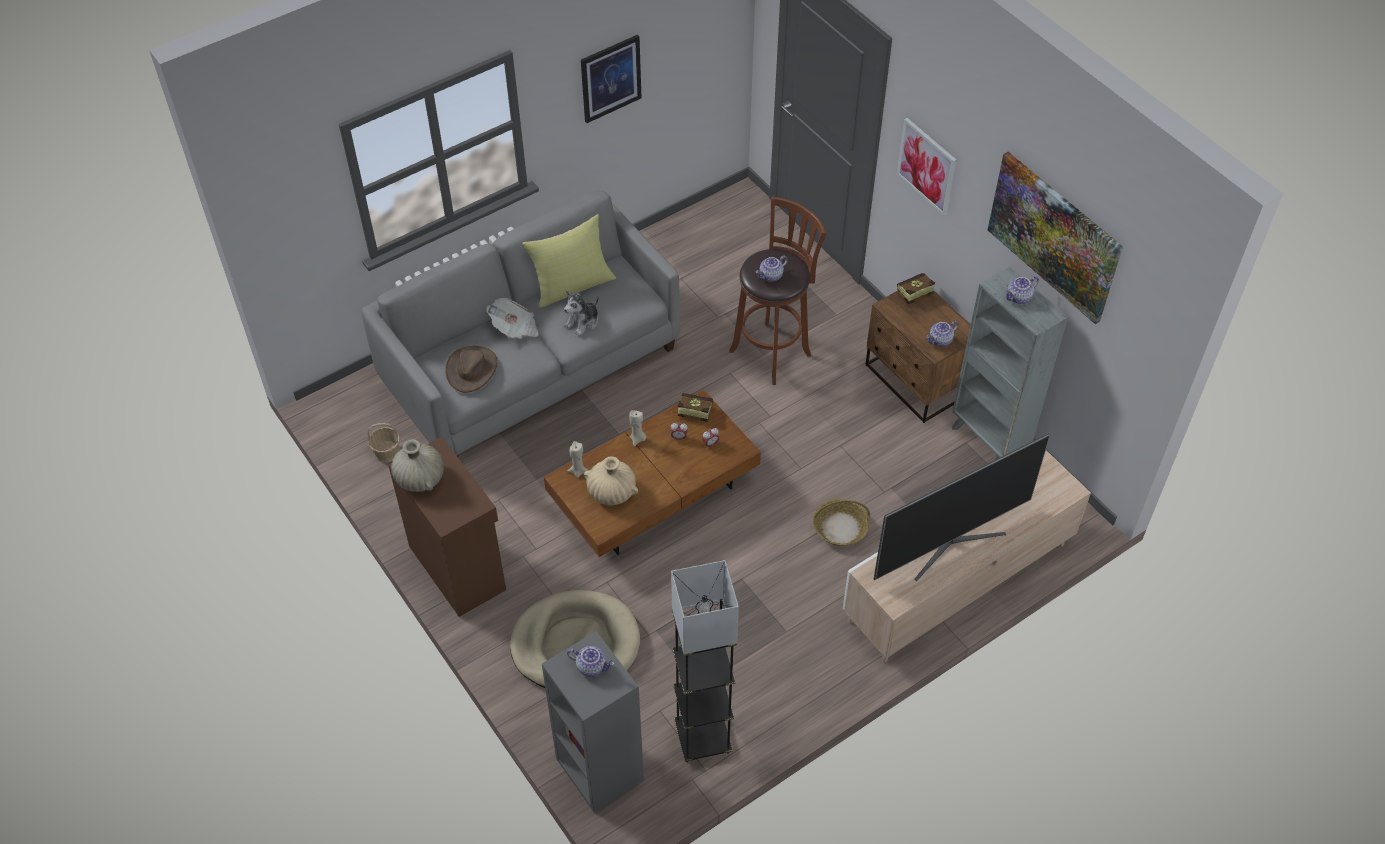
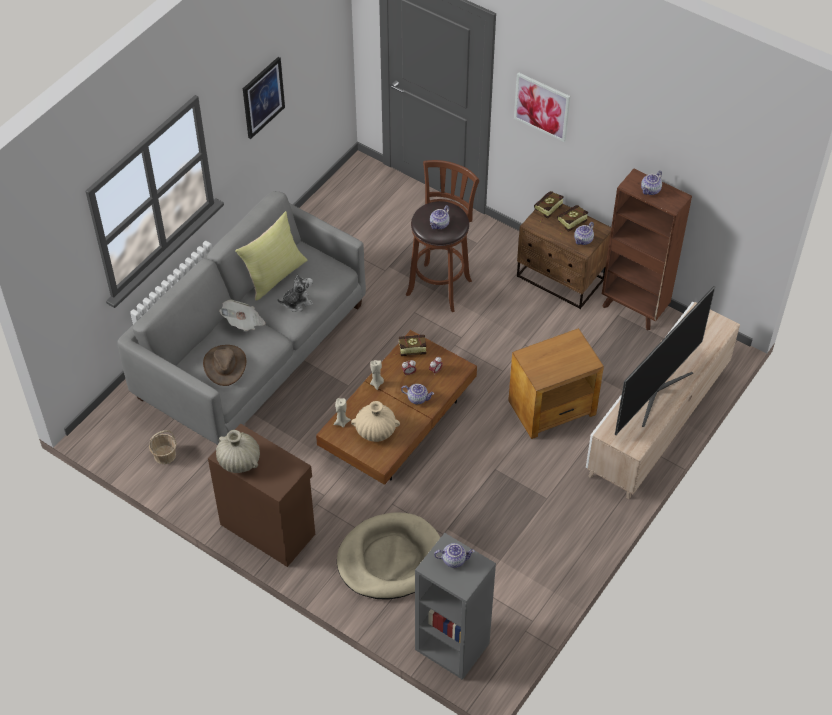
camera: 20 degrees left, 0 degrees up
plush toy [564,290,599,336] -> plush toy turned 135 degrees counterclockwise [277,274,313,312]
grey floor lamp [671,560,739,763] -> none
basket [813,499,870,546] -> brown side table [508,328,604,439]
grey bookcase [952,267,1068,460] -> brown bookcase [602,169,692,330]
picture [988,152,1123,324] -> none
none -> teapot [401,384,434,404]
none -> book [557,205,588,234]

